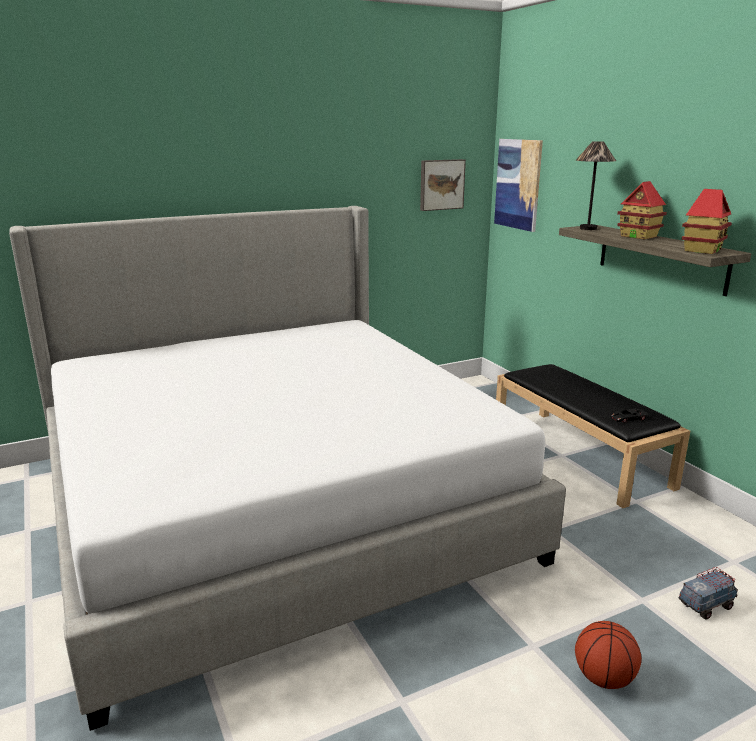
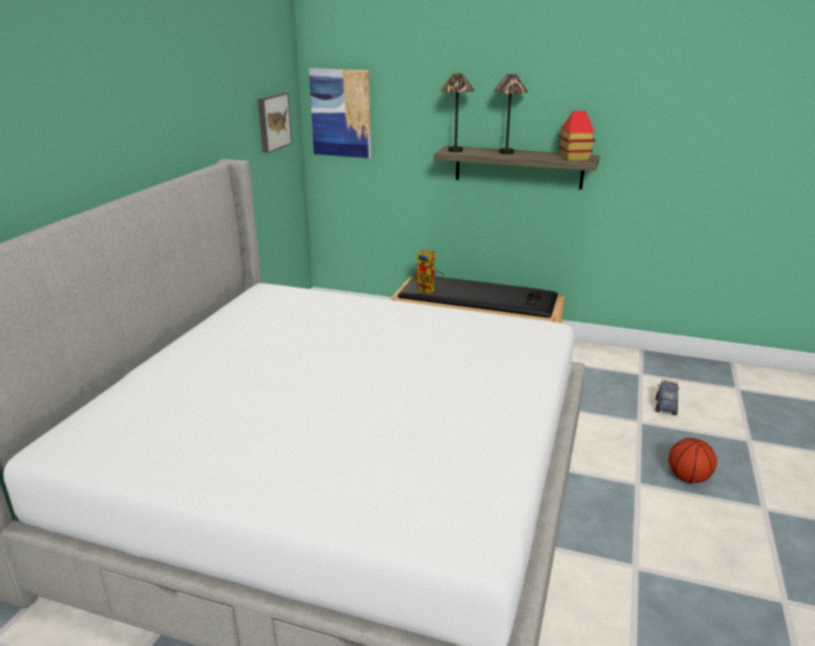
camera: 45 degrees left, 5 degrees up
toy house [617,181,667,239] -> table lamp [493,74,528,154]
none -> toy robot [413,249,444,294]

